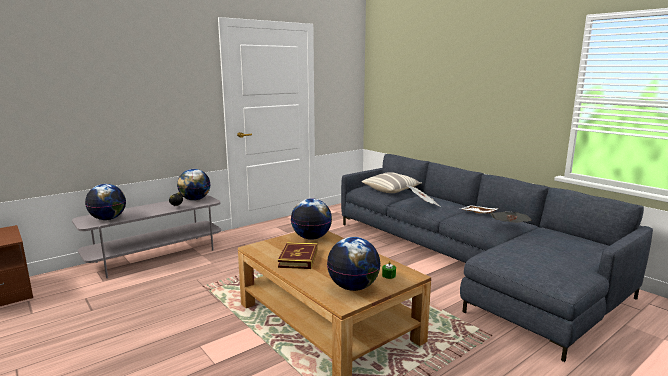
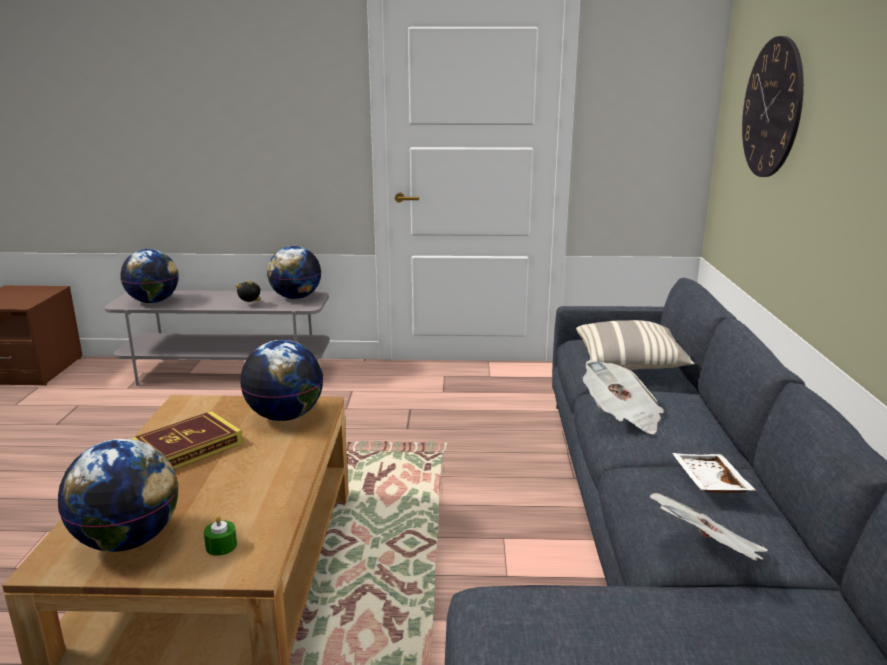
camera: 40 degrees right, 5 degrees up
none -> wall clock [742,36,804,177]

